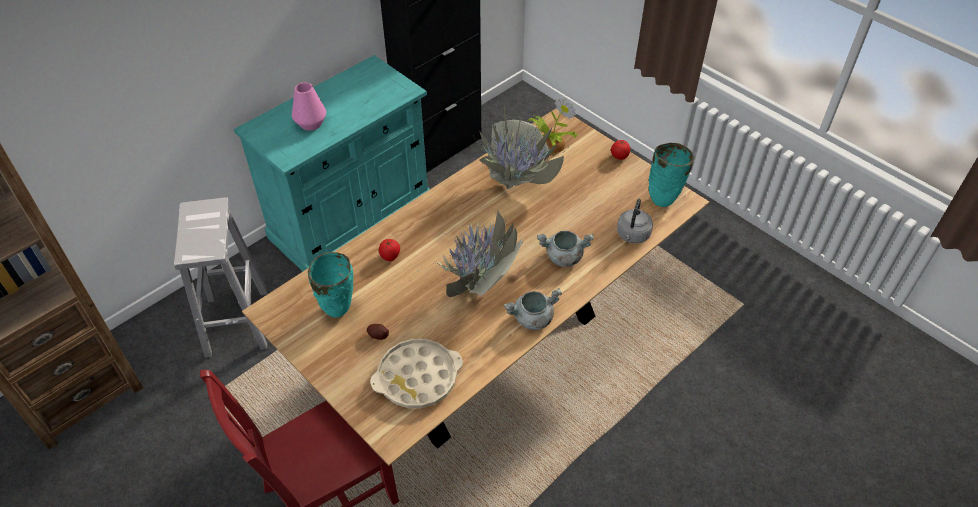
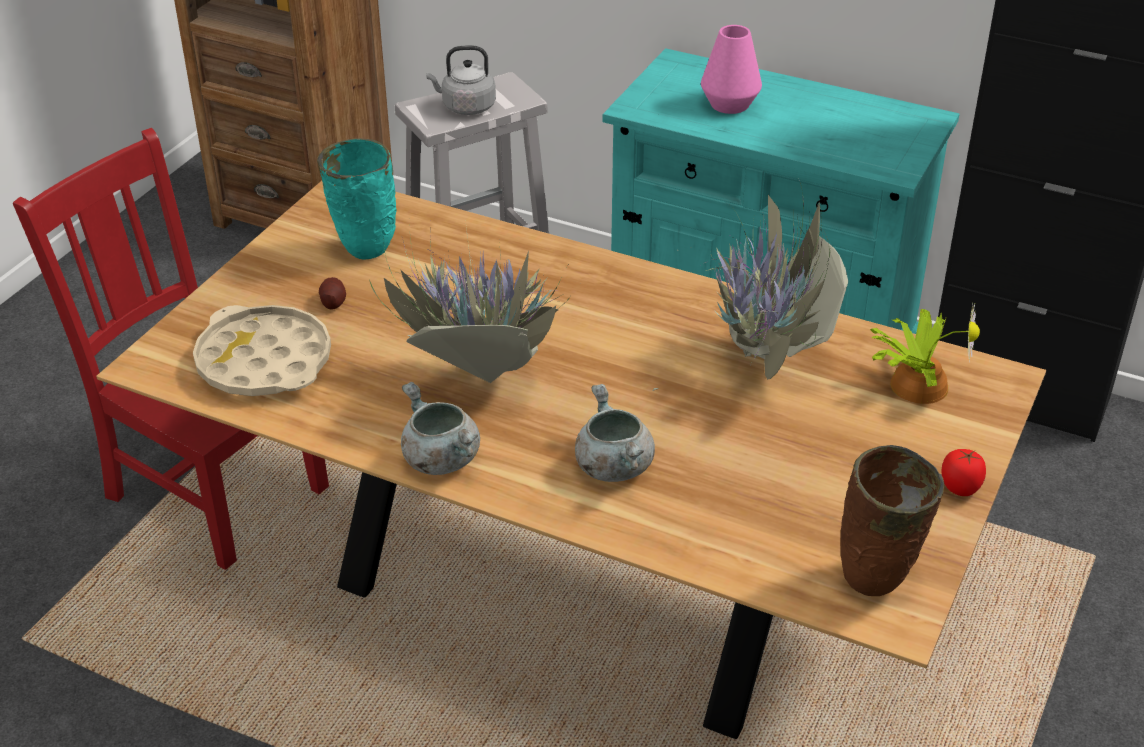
camera: 70 degrees right, 10 degrees down
tomato [379,239,400,261] -> none
grey kettle [617,199,653,244] -> grey kettle moved to [426,45,496,115]
turquoise vase [649,142,695,207] -> brown vase [840,445,944,596]

